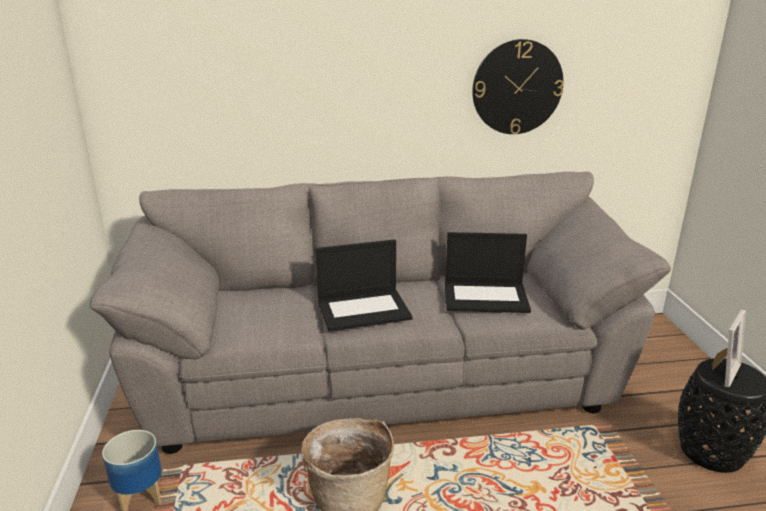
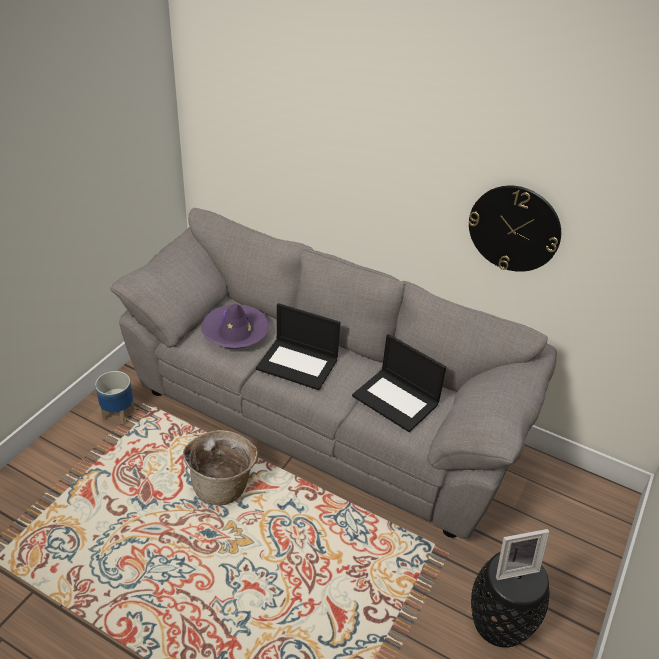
camera: 35 degrees right, 15 degrees up
none -> purple hat [201,304,269,349]

